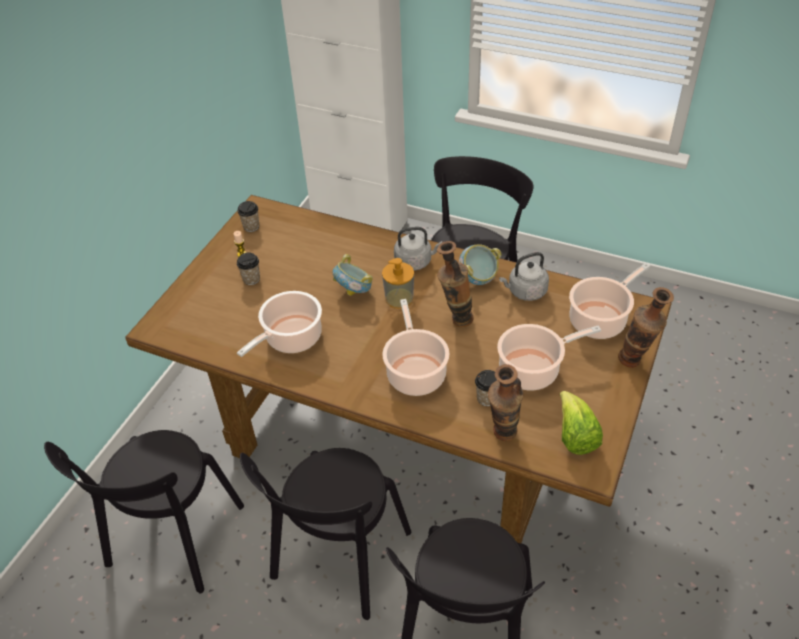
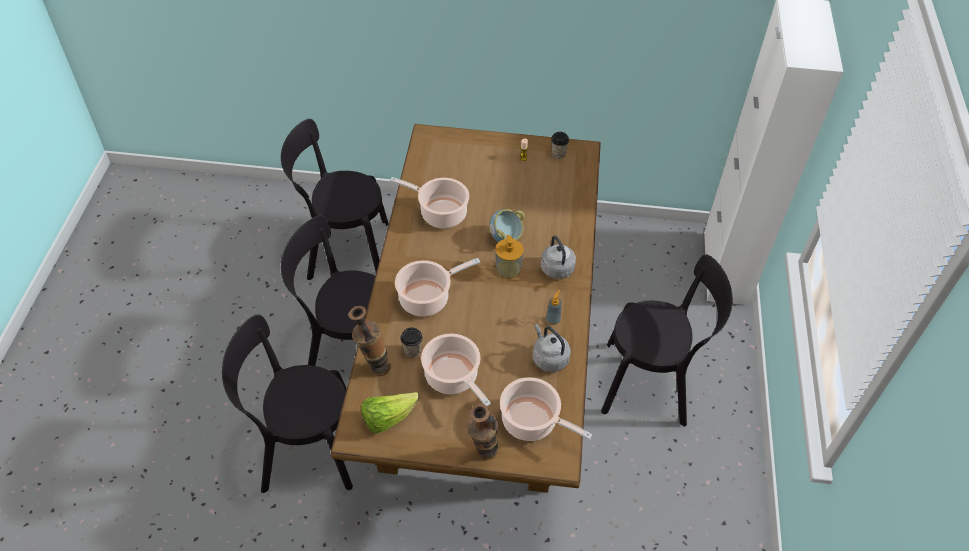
camera: 70 degrees right, 5 degrees up
cup [237,253,260,285] -> none
vase [437,241,474,327] -> none
bowl [459,244,501,285] -> soap dispenser [546,290,562,325]

